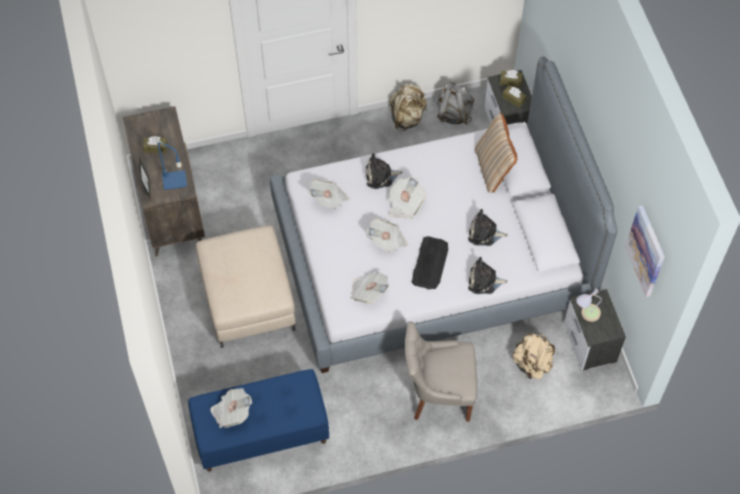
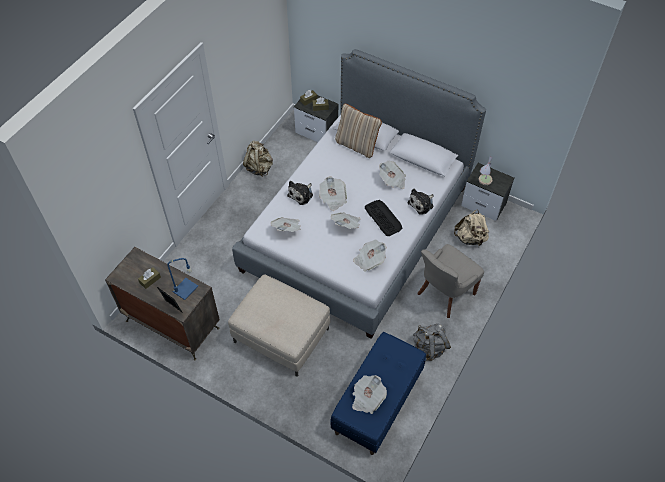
camera: 45 degrees left, 5 degrees down
grey backpack [437,81,474,125] -> grey backpack moved to [413,324,451,361]
plush toy [468,209,508,246] -> newspaper [379,161,406,189]
picture [625,205,665,297] -> none

